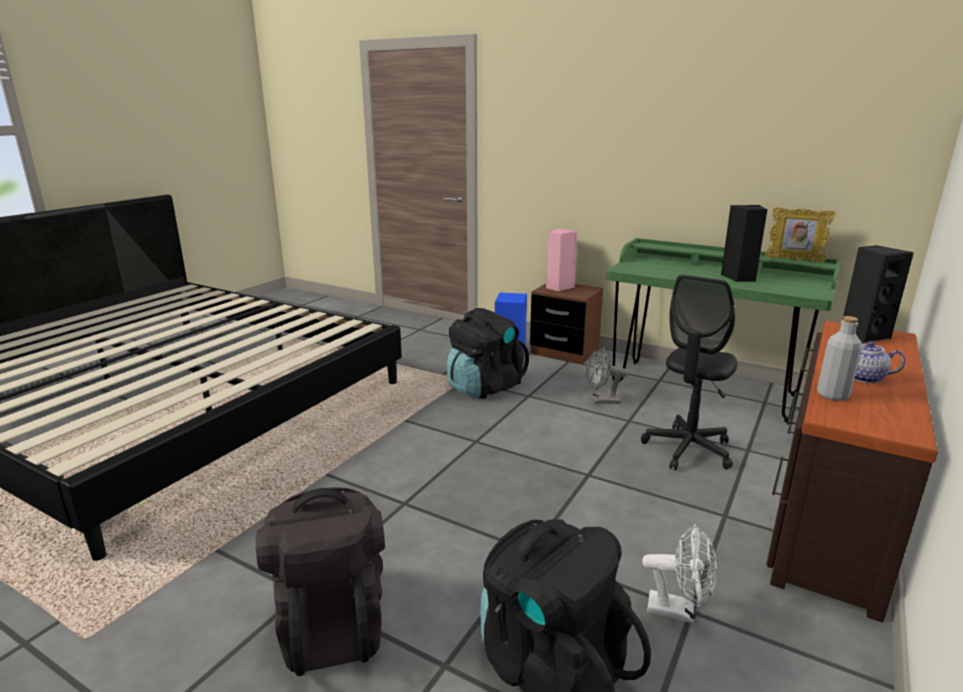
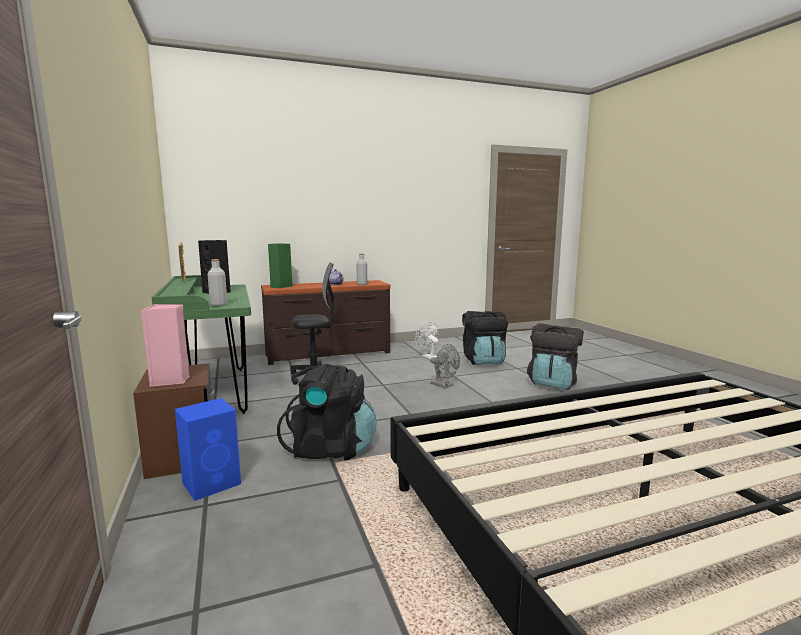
camera: 140 degrees left, 10 degrees down
grey fan [586,346,629,404] -> grey fan moved to [430,344,460,388]
black speaker [842,245,914,344] -> green speaker [268,243,292,288]
none -> grey bottle [208,259,227,306]

